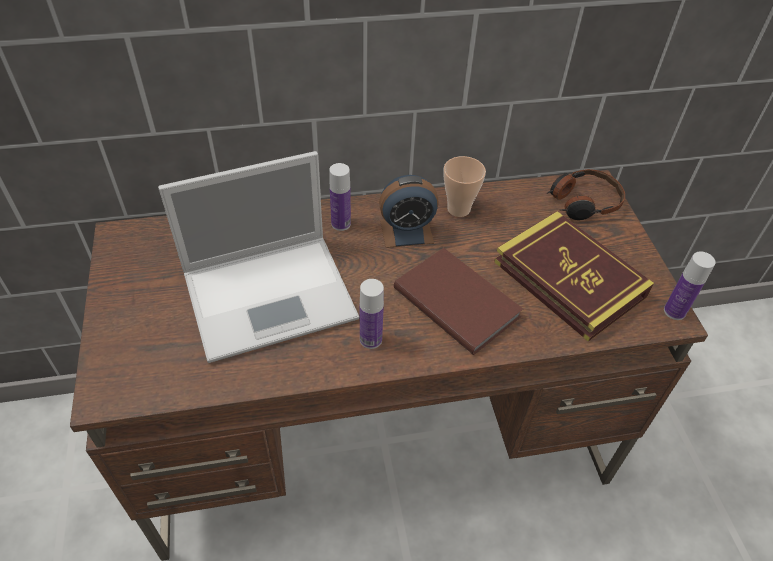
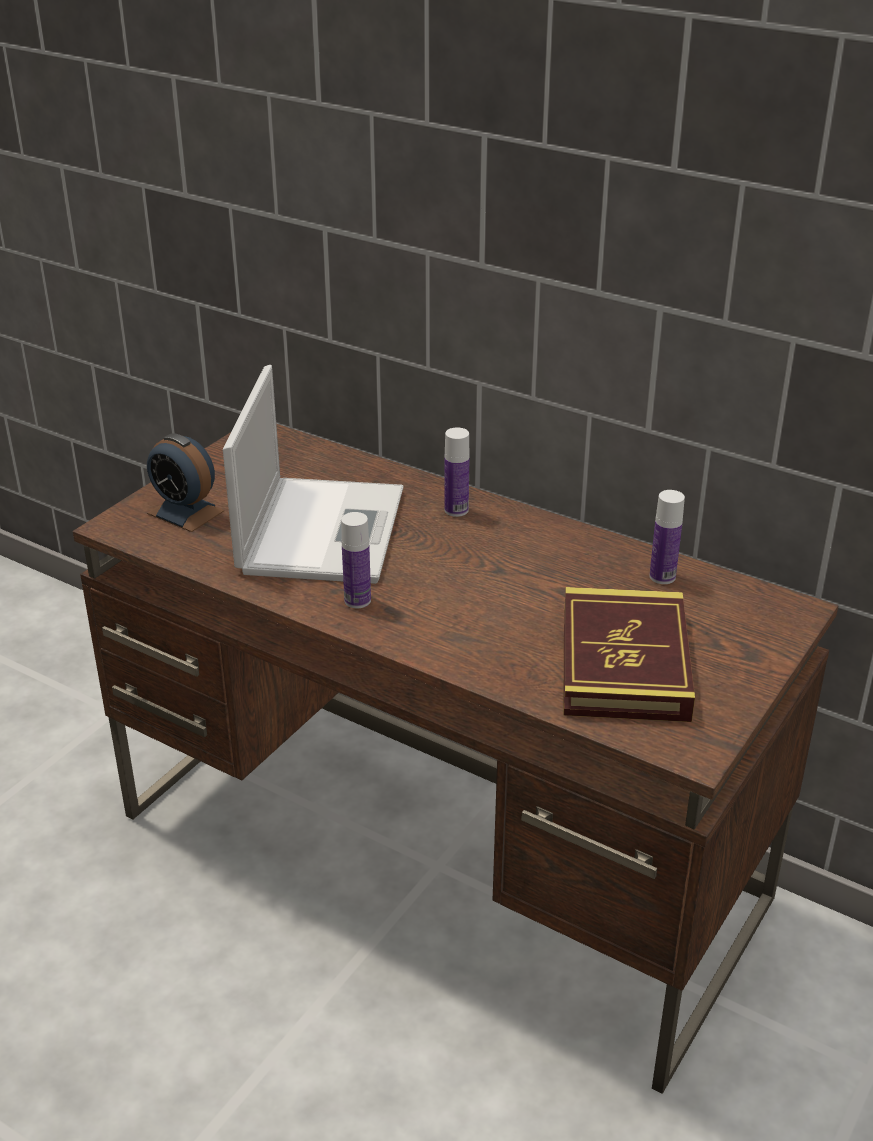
camera: 45 degrees right, 15 degrees down
laptop [158,151,359,363] -> laptop turned 105 degrees counterclockwise [223,365,403,584]
alarm clock [379,175,439,248] -> alarm clock moved to [147,433,224,532]
brown book [394,248,523,355] -> none
cup [443,156,486,217] -> none
headphones [547,169,625,220] -> none
bottle [664,252,716,320] -> bottle moved to [650,490,685,584]

